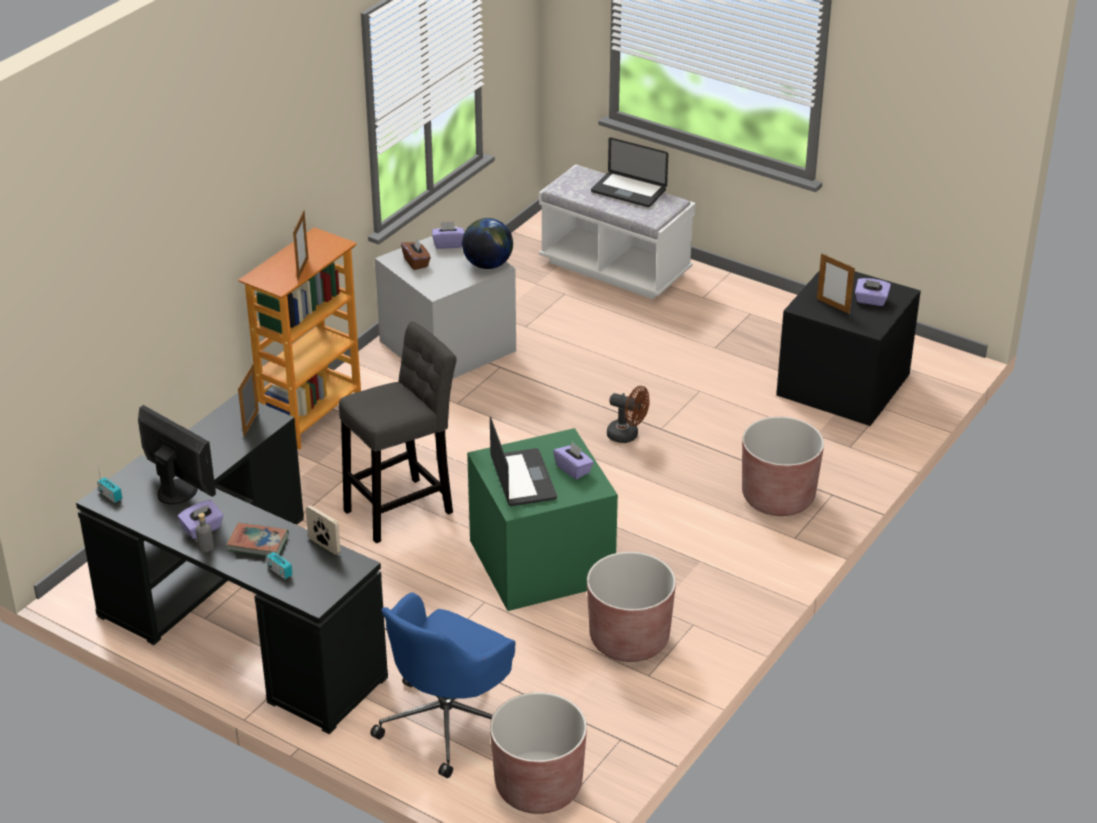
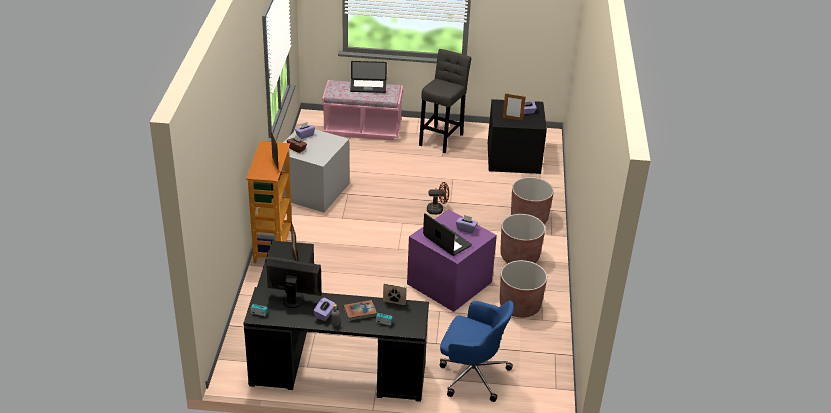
camera: 30 degrees left, 0 degrees up
grey stool [339,322,457,543] -> grey stool moved to [419,49,471,153]
blue office chair [370,592,516,778] -> blue office chair turned 75 degrees counterclockwise [440,300,514,402]
globe [462,218,513,269] -> none
green storage box [467,428,618,611] -> purple storage box [407,209,497,312]
brown planter [490,692,587,814] -> brown planter moved to [500,214,545,263]
white bench [539,164,696,299] -> pink bench [322,80,403,141]

